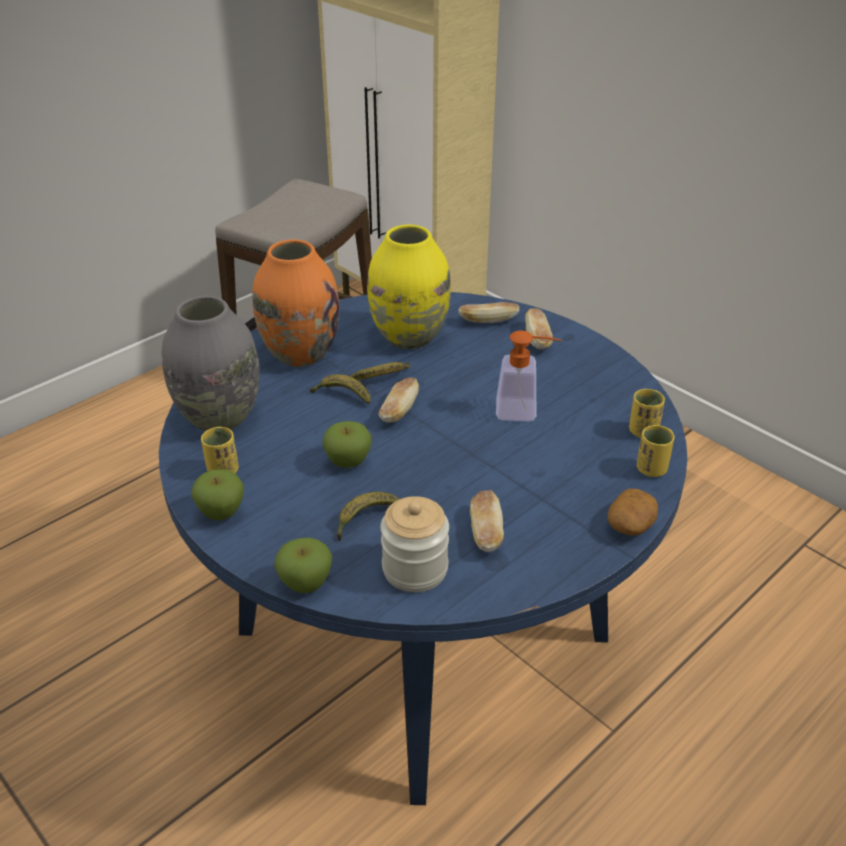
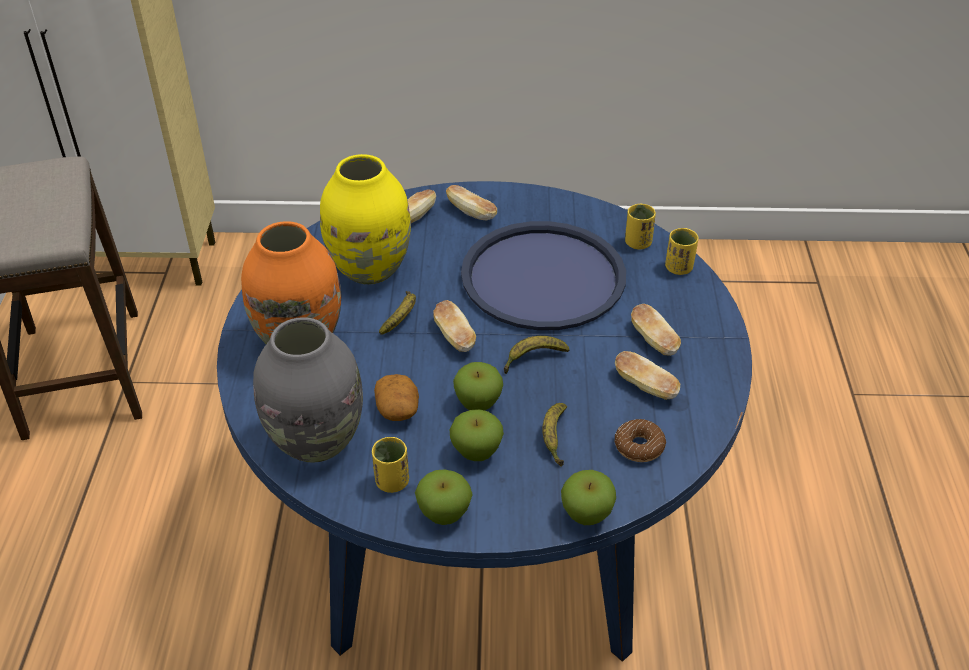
camera: 45 degrees left, 5 degrees up
banana [310,374,371,405] -> banana moved to [504,336,569,374]
jar [380,496,449,592] -> donut [614,419,666,462]
soap dispenser [496,330,561,422] -> blue tray [461,221,626,330]
potato [608,489,658,536] -> potato moved to [374,374,419,421]
none -> apple [450,409,504,461]
none -> bread [631,304,681,356]

